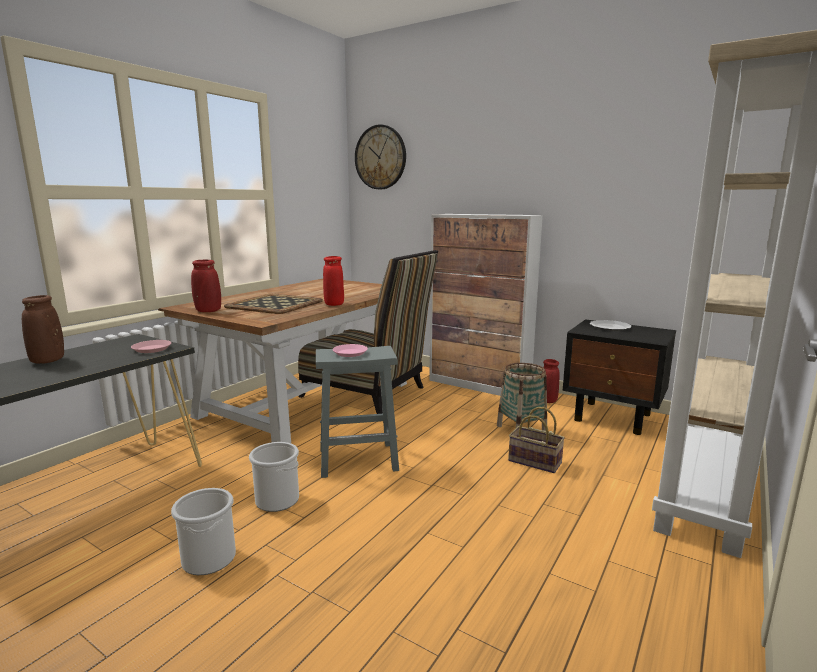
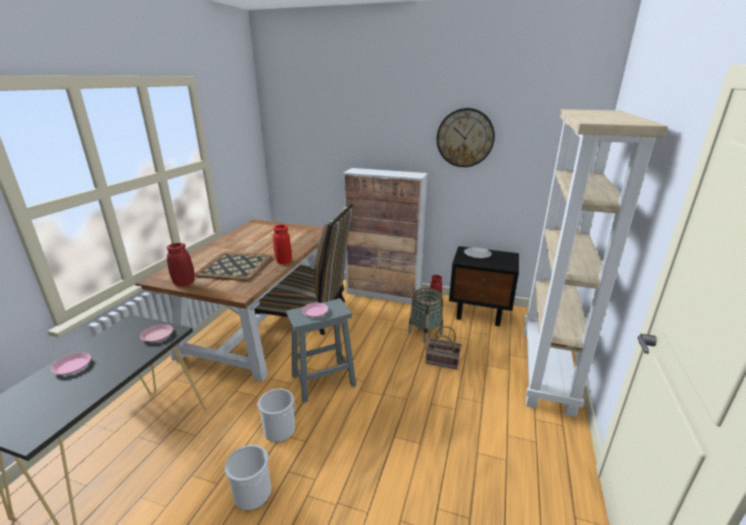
camera: 15 degrees left, 10 degrees up
brown vase [22,295,64,364] -> pink plate [51,353,91,375]
wall clock [355,125,406,189] -> wall clock moved to [437,108,495,167]

